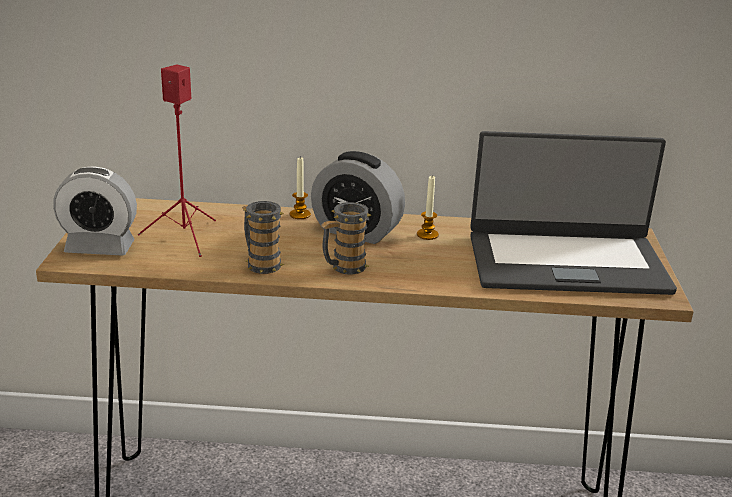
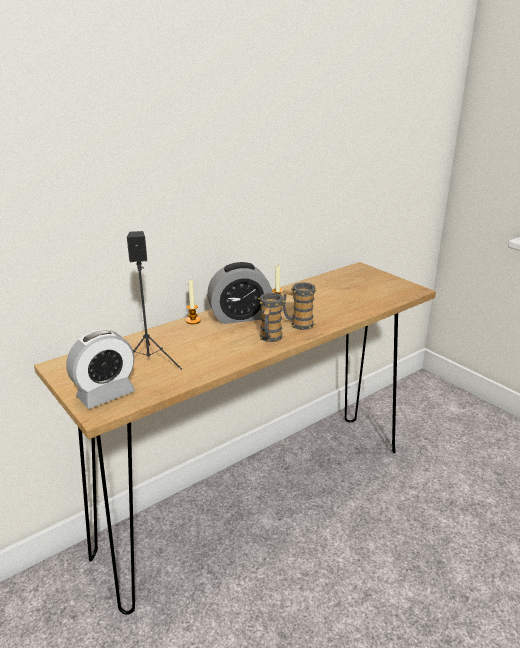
camera: 40 degrees left, 0 degrees up
red speaker [138,65,216,257] -> black speaker [127,231,182,370]
mug [242,201,285,274] -> mug moved to [281,283,317,330]
laptop [470,131,677,295] -> none

